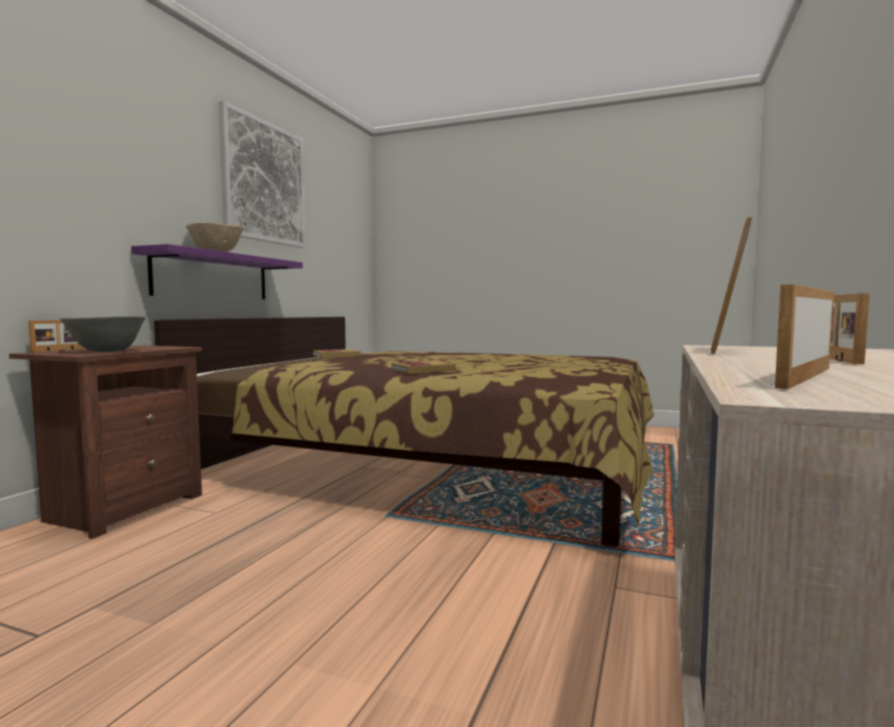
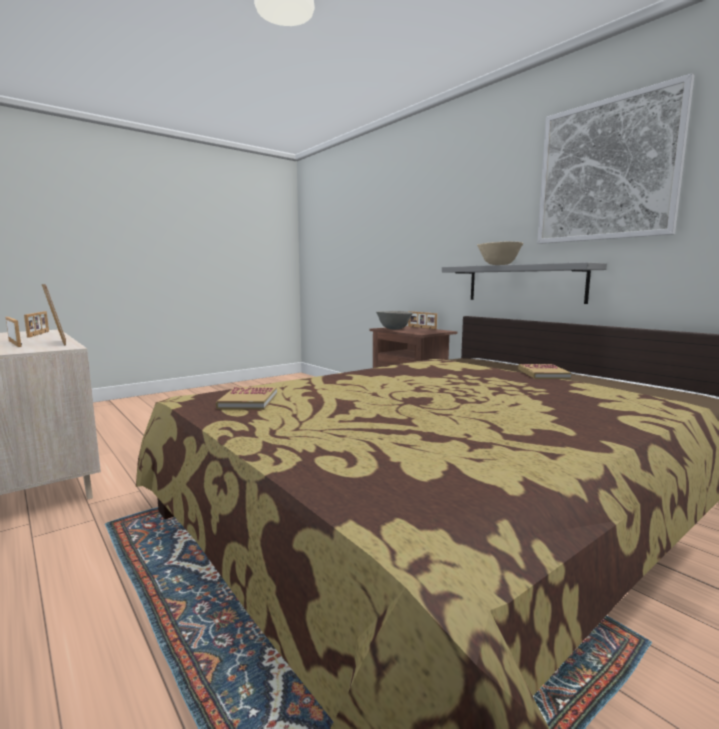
camera: 120 degrees right, 5 degrees up
purple shelf [131,244,303,299] -> grey shelf [442,262,607,304]
book [391,361,456,374] -> book moved to [216,387,277,410]

